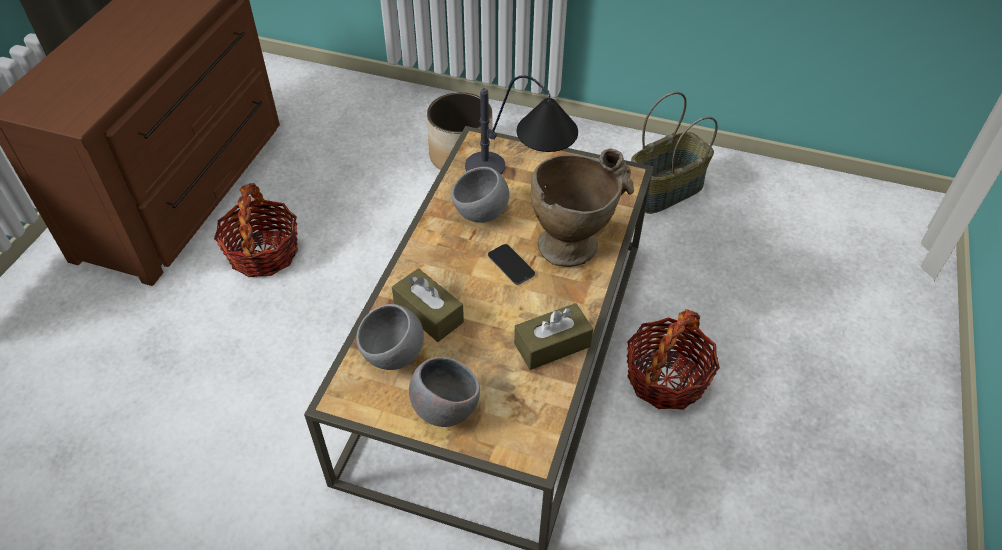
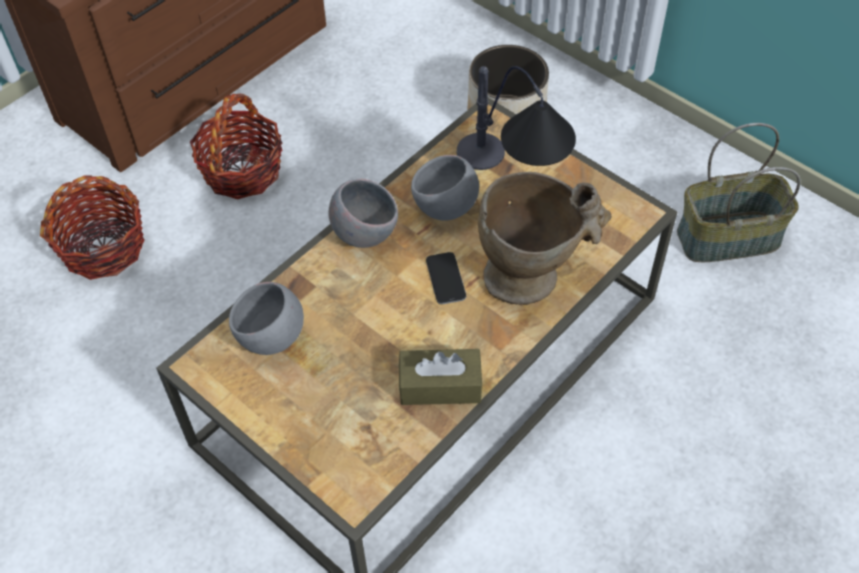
camera: 25 degrees right, 5 degrees up
brown tissue box [392,268,464,342] -> none
grey bowl [409,357,480,427] -> grey bowl moved to [329,179,398,248]
basket [626,309,720,410] -> basket moved to [40,175,144,280]

